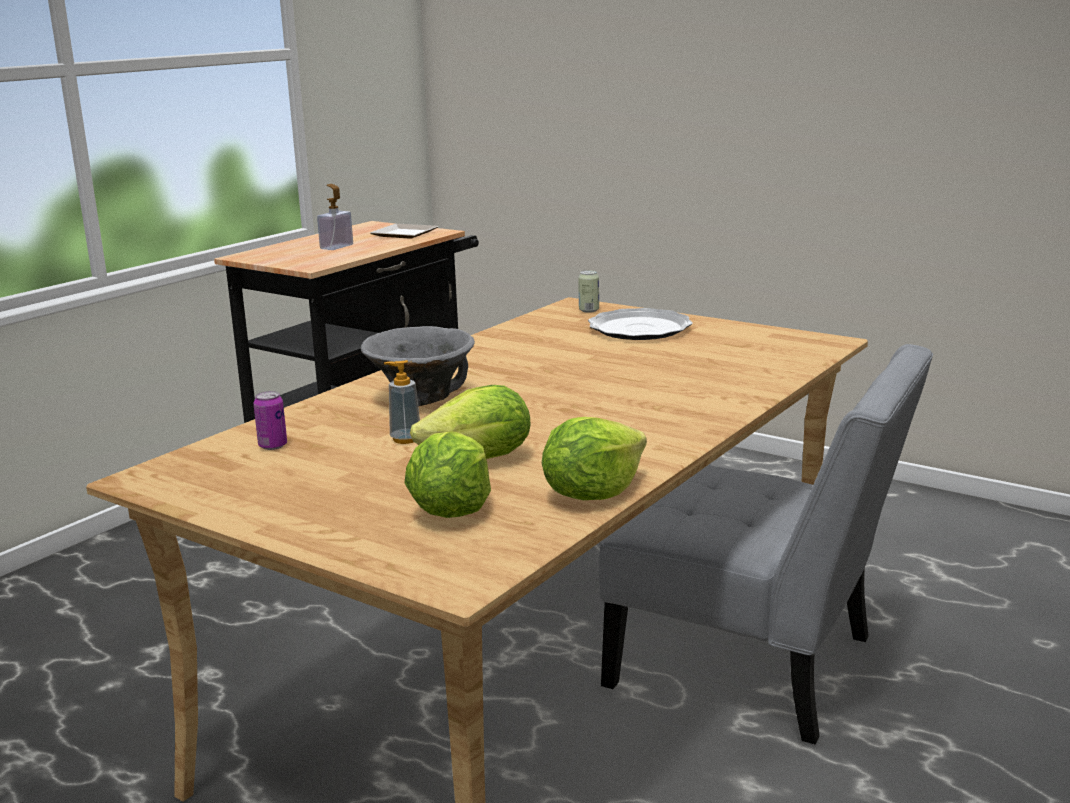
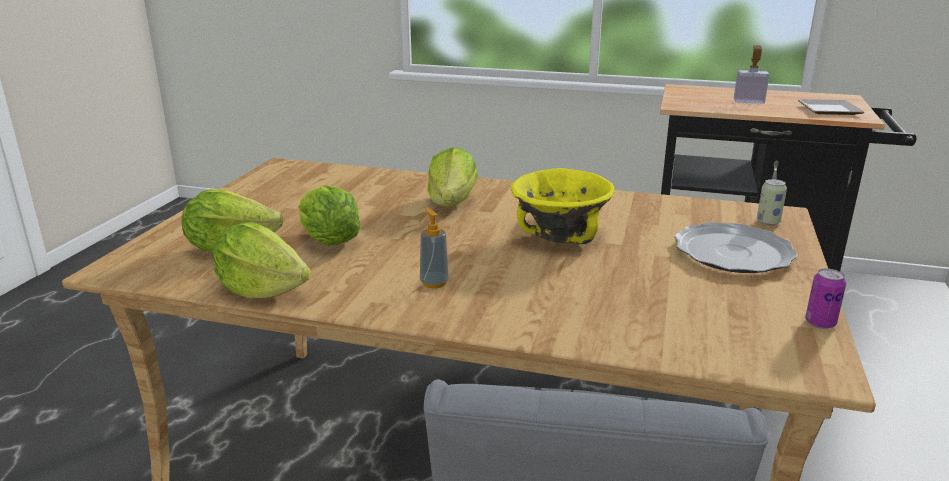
camera: 70 degrees right, 5 degrees up
can [253,391,287,450] -> can moved to [805,268,846,329]
grey bowl [361,326,475,406] -> lettuce [427,147,478,206]
soap dispenser [384,360,420,444] -> soap dispenser moved to [420,208,449,289]
none -> yellow bowl [511,168,614,244]

